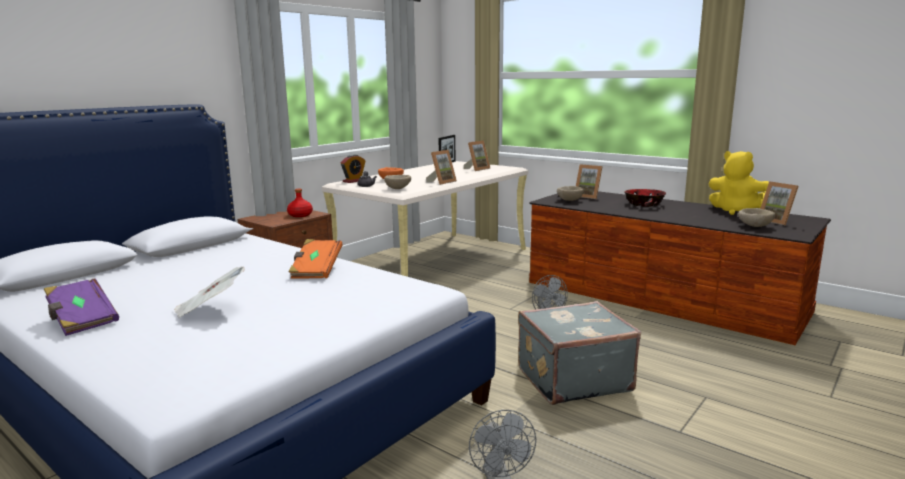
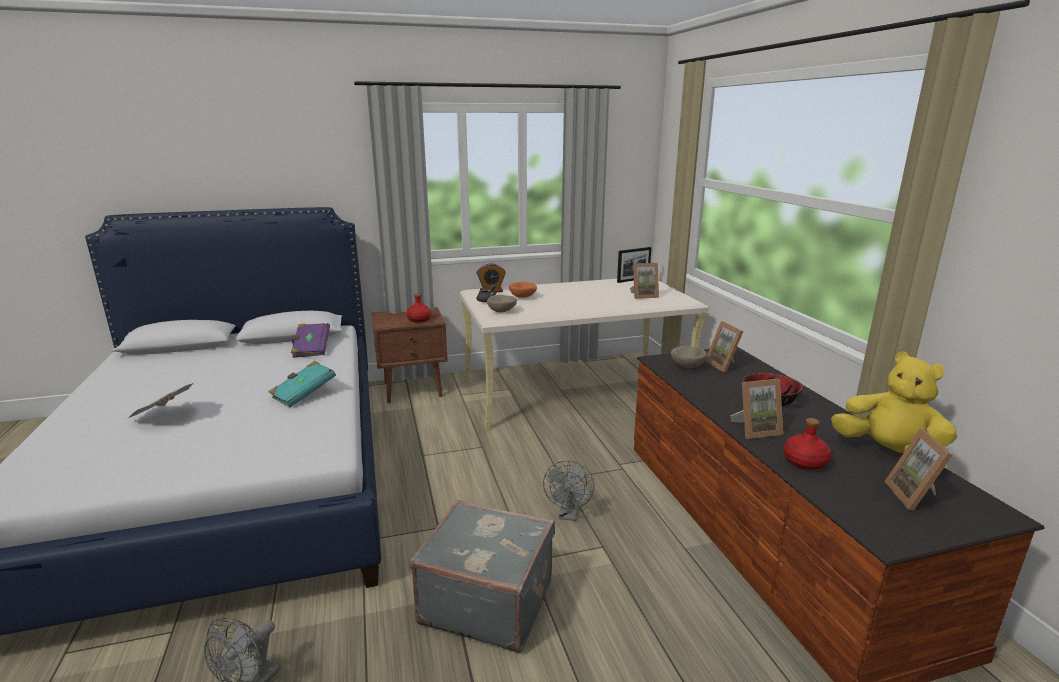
camera: 35 degrees right, 5 degrees up
purple book [44,278,119,336] -> purple book moved to [291,323,330,358]
orange book [288,239,342,279] -> turquoise book [268,361,336,407]
picture frame [426,150,457,185] -> picture frame moved to [731,379,783,439]
yellow plush toy [708,151,769,215] -> yellow plush toy turned 150 degrees clockwise [831,352,957,469]
beige bowl [738,208,775,227] -> none
none -> red bottle [783,418,832,470]

